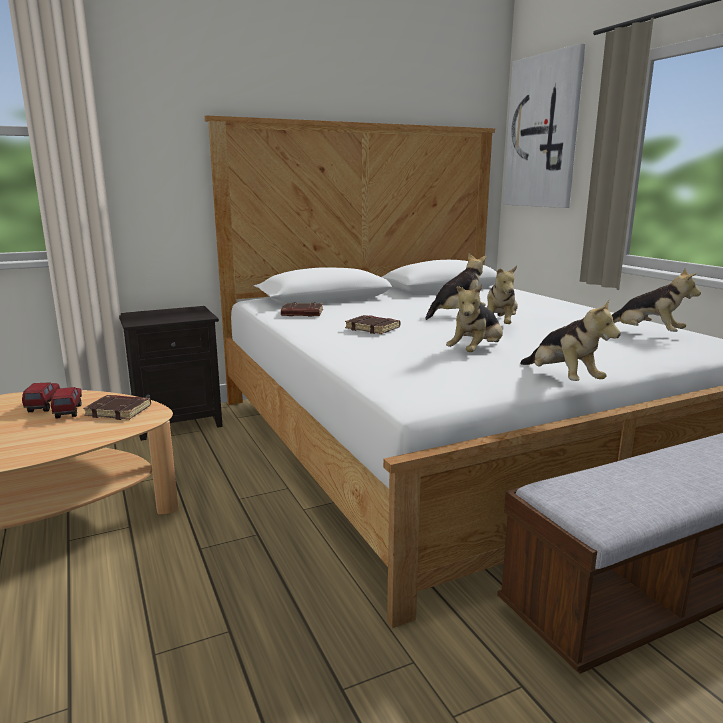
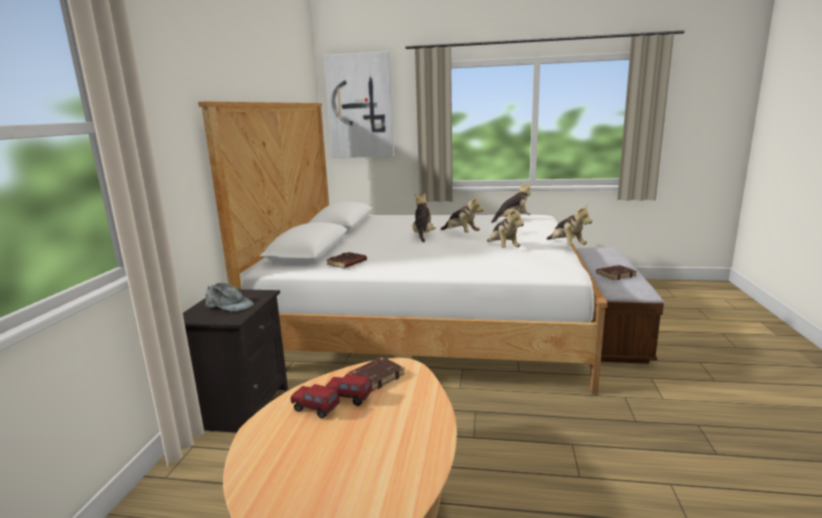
camera: 55 degrees left, 0 degrees up
brown book [345,315,400,334] -> brown book moved to [596,265,637,280]
plush toy [520,299,621,381] -> plush toy turned 60 degrees clockwise [546,205,592,245]
none -> grey cap [205,282,254,312]

